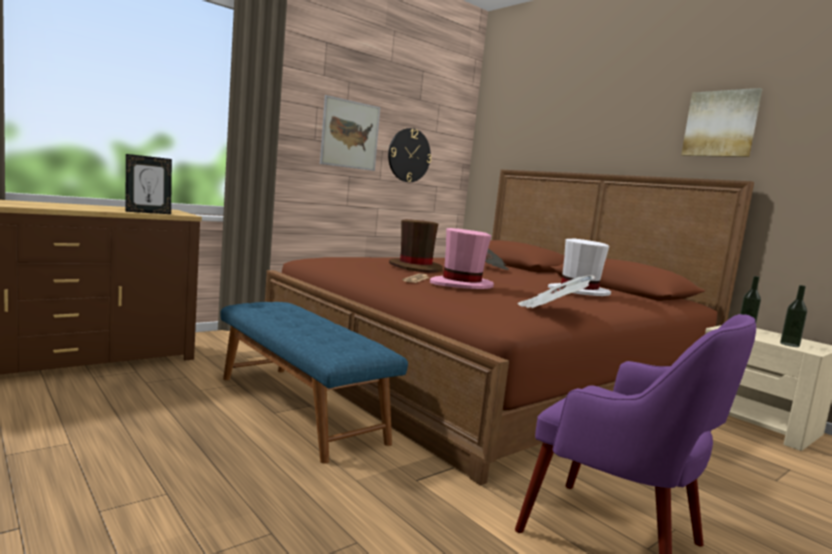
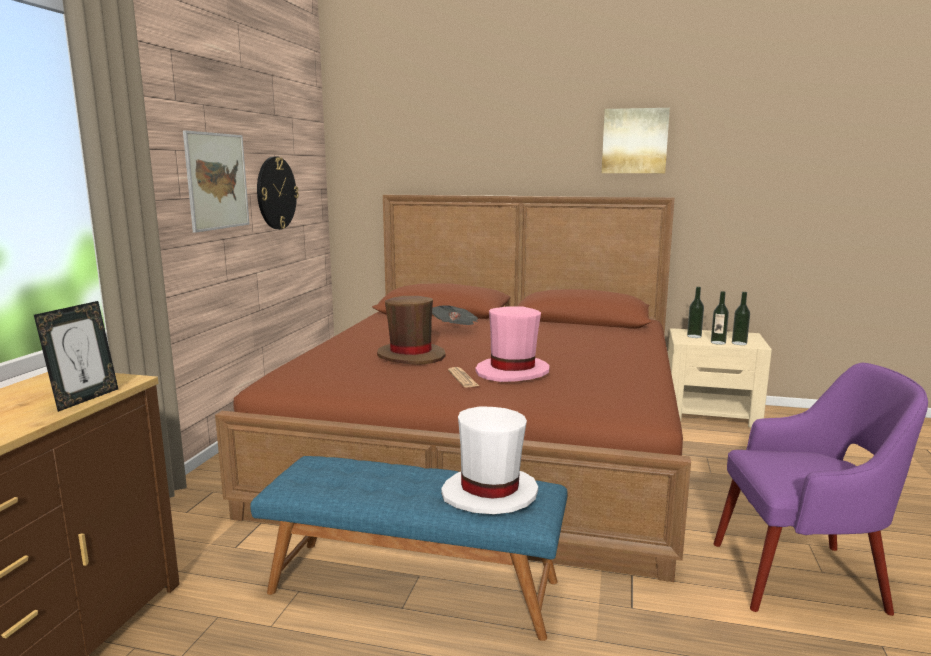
camera: 35 degrees left, 5 degrees up
newspaper [518,275,595,308] -> none
white hat [548,238,611,296] -> white hat moved to [441,406,538,514]
none -> bottle [711,291,729,345]

